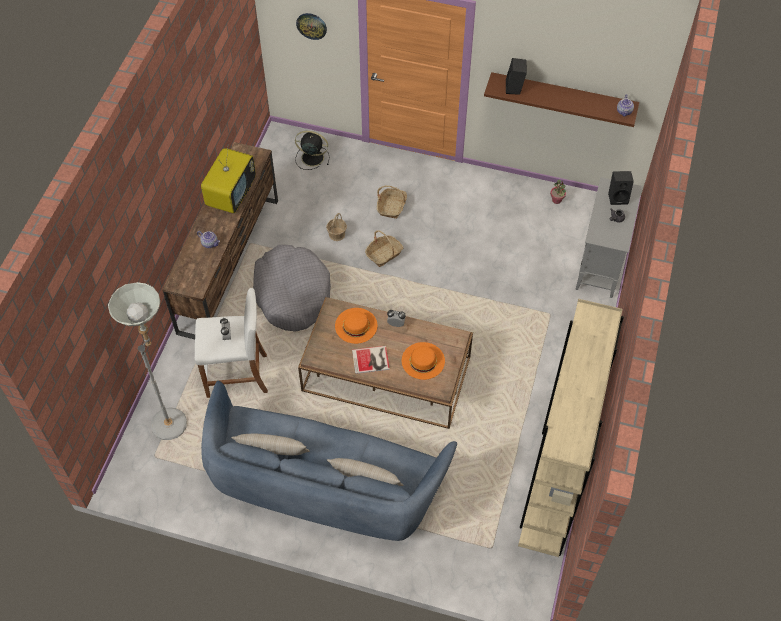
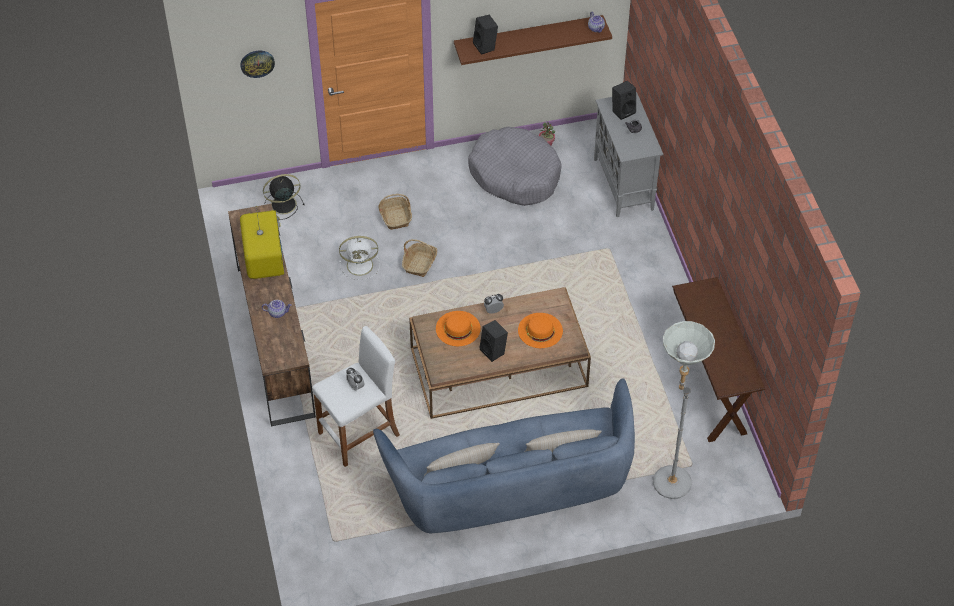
camera: 30 degrees left, 5 degrees down
grey floor lamp [108,282,187,440] -> grey floor lamp moved to [653,321,715,499]
grey dog bed [253,245,331,332] -> grey dog bed moved to [468,127,562,206]
basket [326,213,347,241] -> white fan [339,236,380,280]
book [352,346,390,374] -> black speaker [479,320,508,362]
beige bookcase [518,299,624,557] -> brown console table [672,277,765,442]

